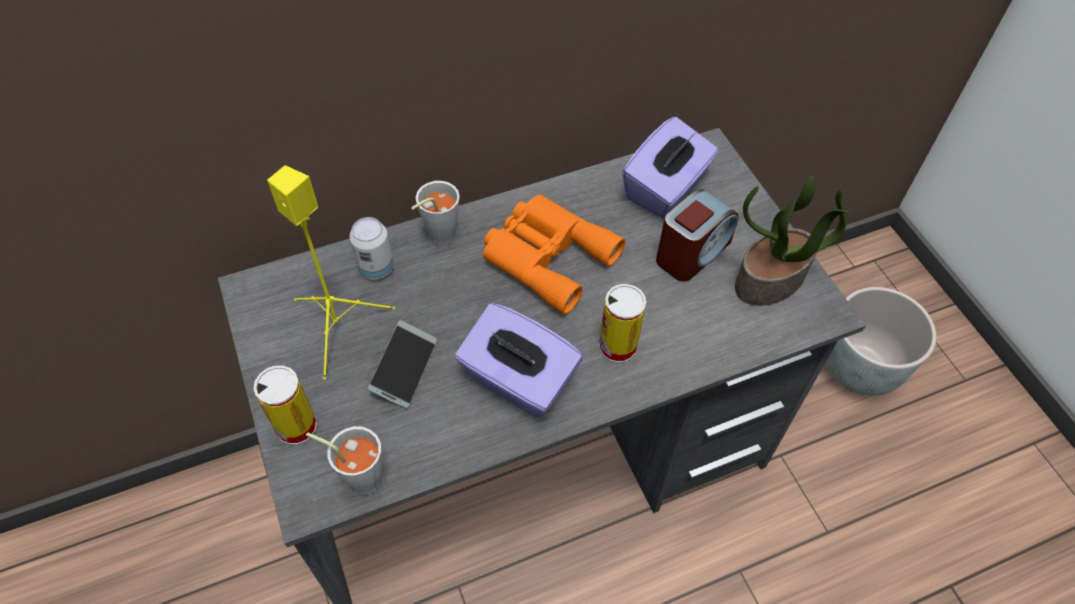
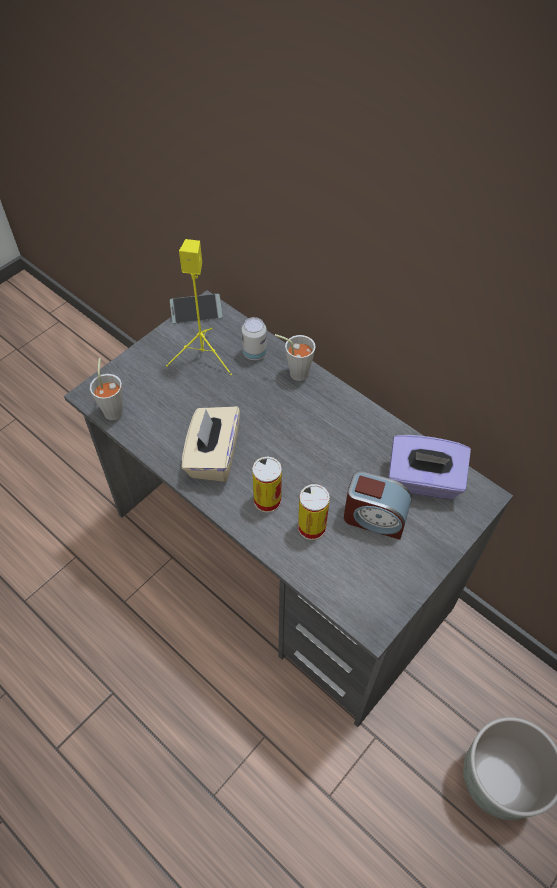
camera: 65 degrees right, 0 degrees up
can [253,365,317,445] -> can moved to [298,484,330,540]
phone [367,320,437,409] -> phone moved to [170,294,223,324]
purple tissue box [455,303,583,418] -> beige tissue box [182,407,240,482]
orange binoculars [483,194,625,315] -> none
potted plant [735,176,850,306] -> none

